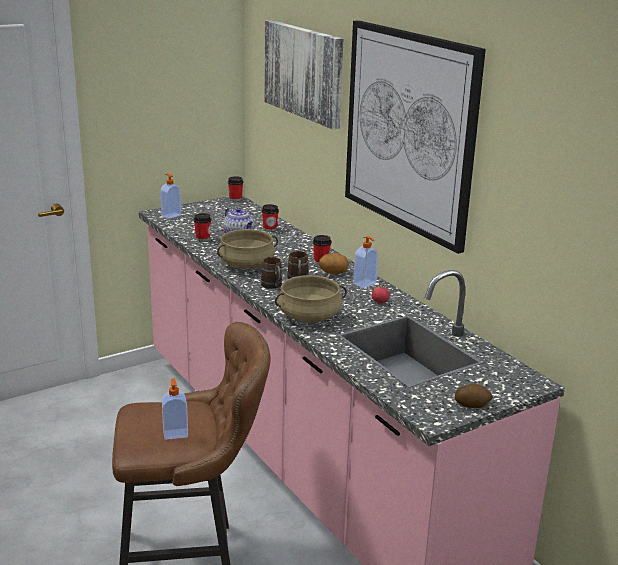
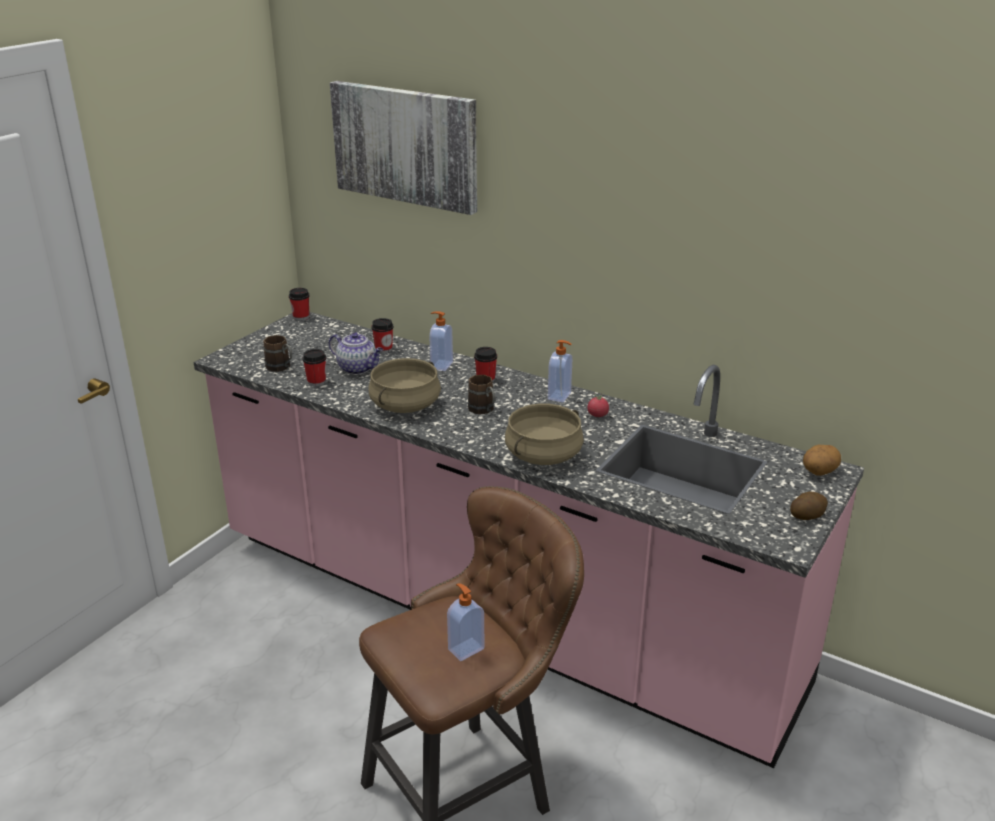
camera: 25 degrees left, 5 degrees up
soap dispenser [160,174,181,219] -> soap dispenser moved to [429,311,453,371]
brown mug [261,257,282,289] -> brown mug moved to [263,335,292,372]
potato [319,253,349,274] -> potato moved to [803,445,841,476]
picture [345,20,486,254] -> none

